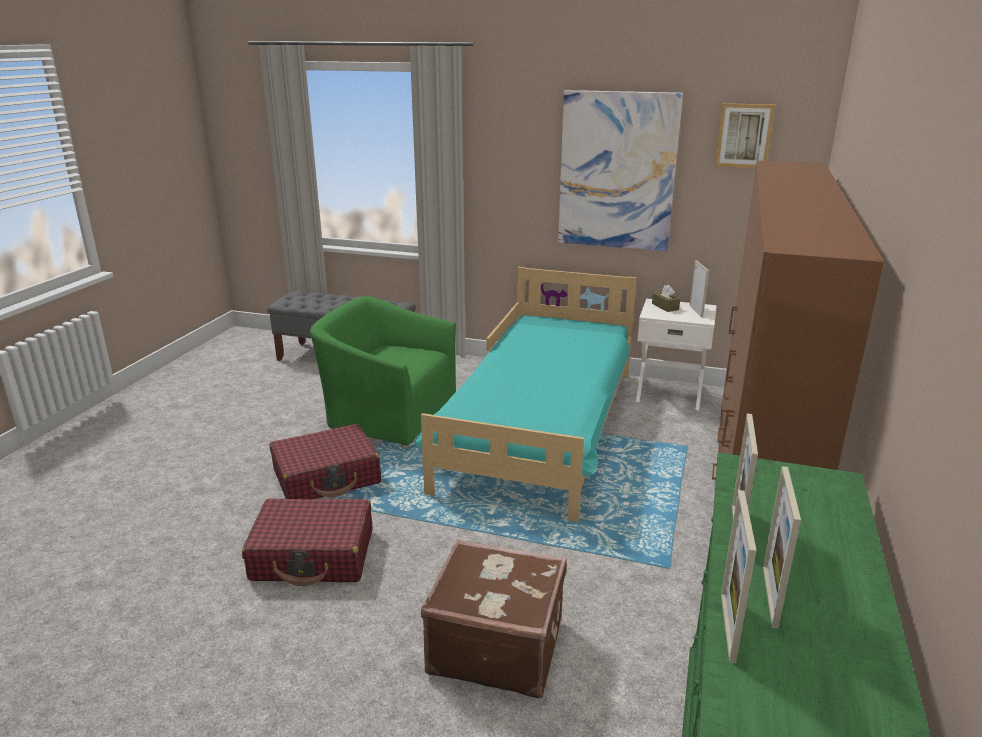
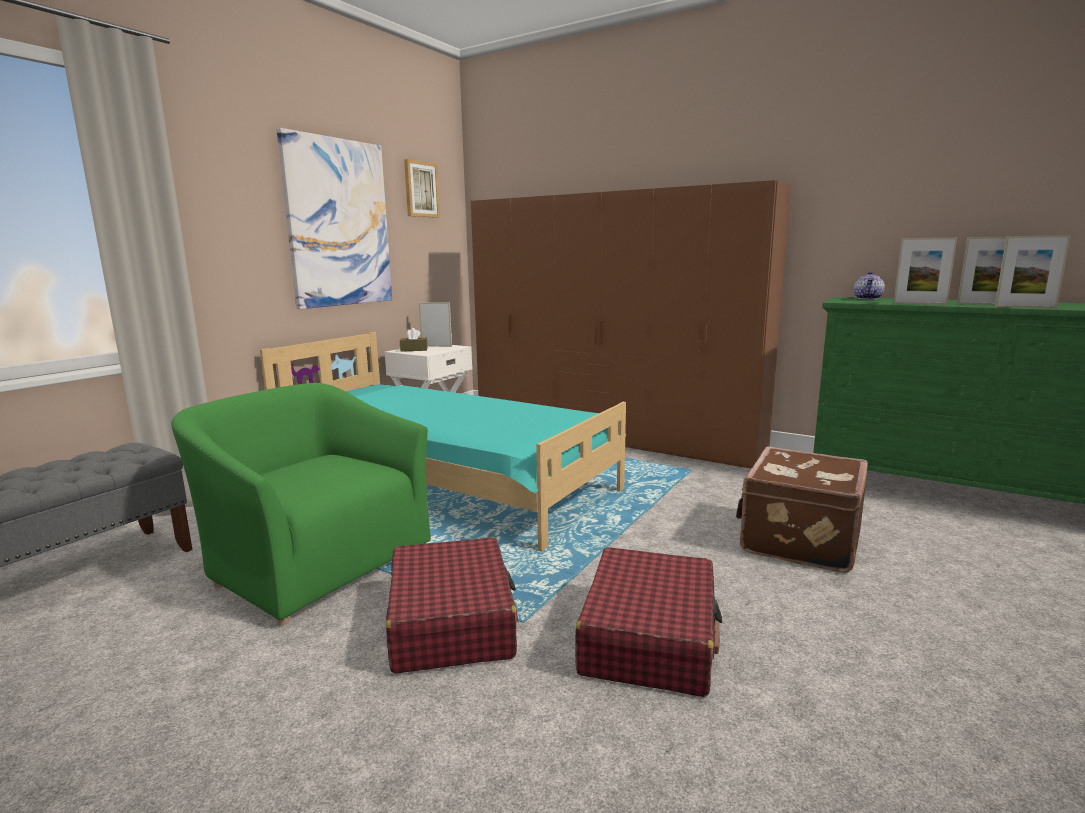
camera: 75 degrees left, 10 degrees down
green armchair [310,296,456,448] -> green armchair turned 90 degrees clockwise [171,383,431,625]
none -> teapot [854,271,885,300]

